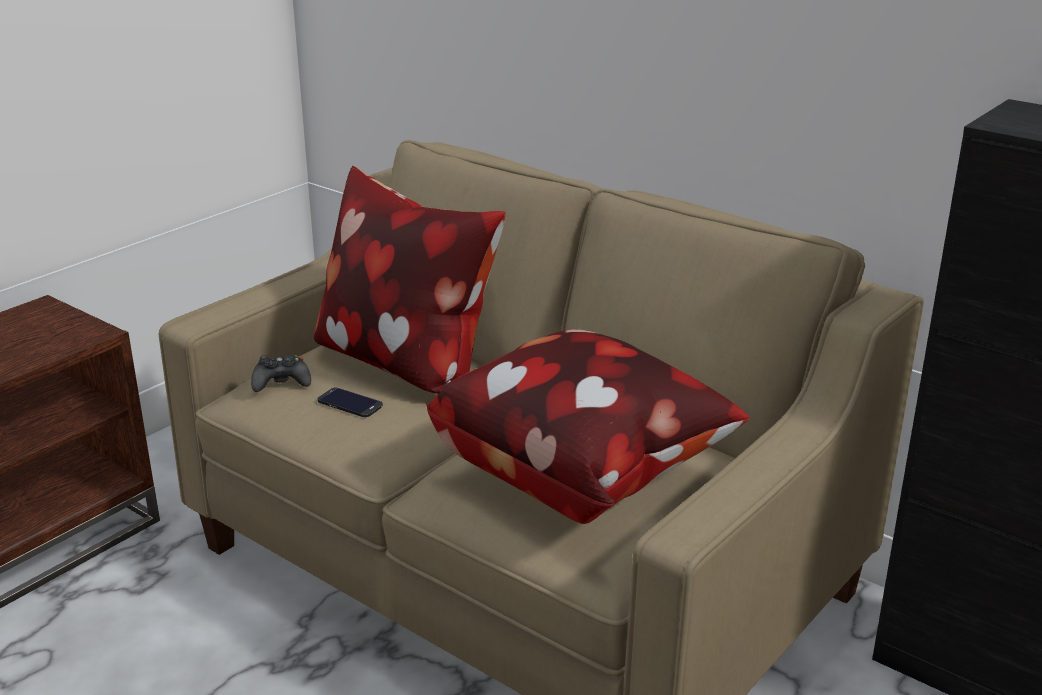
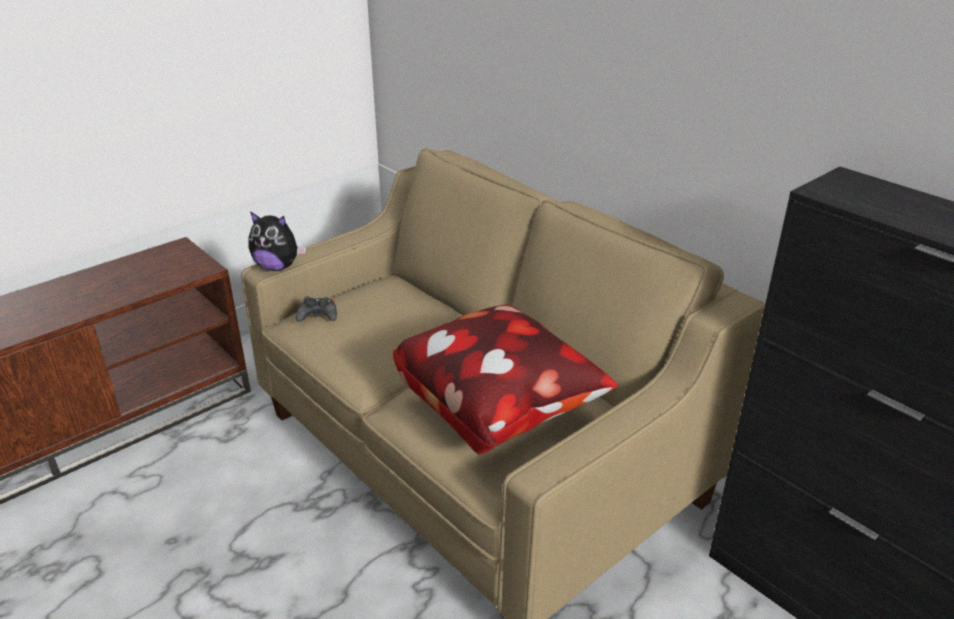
camera: 10 degrees right, 5 degrees up
pillow [314,166,506,394] -> none
phone [317,388,383,417] -> none
none -> plush toy [249,211,306,271]

